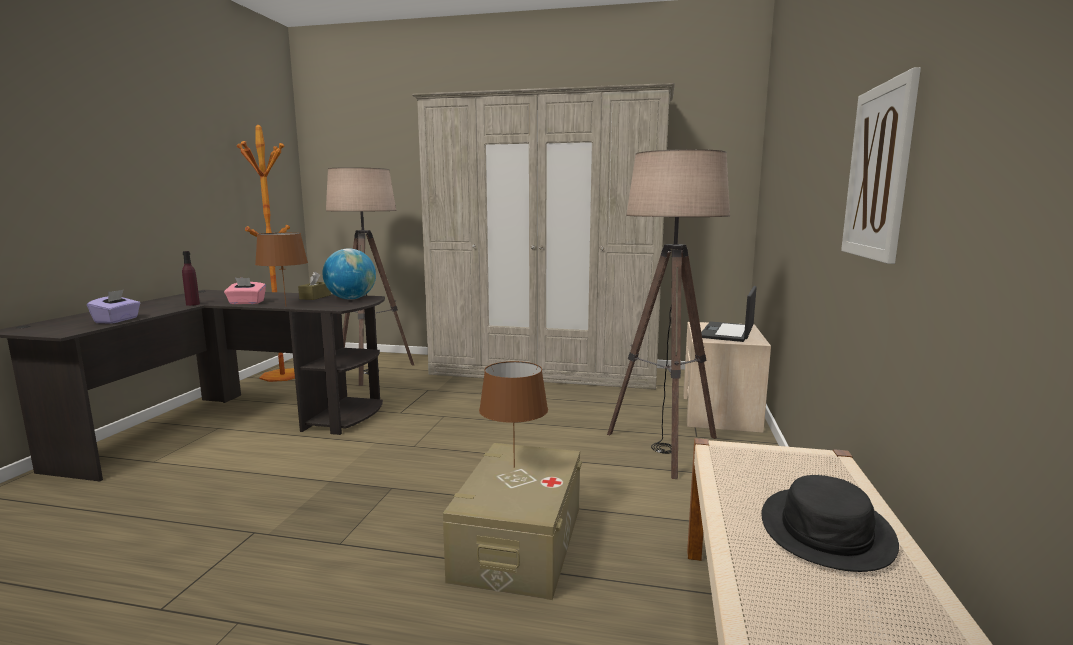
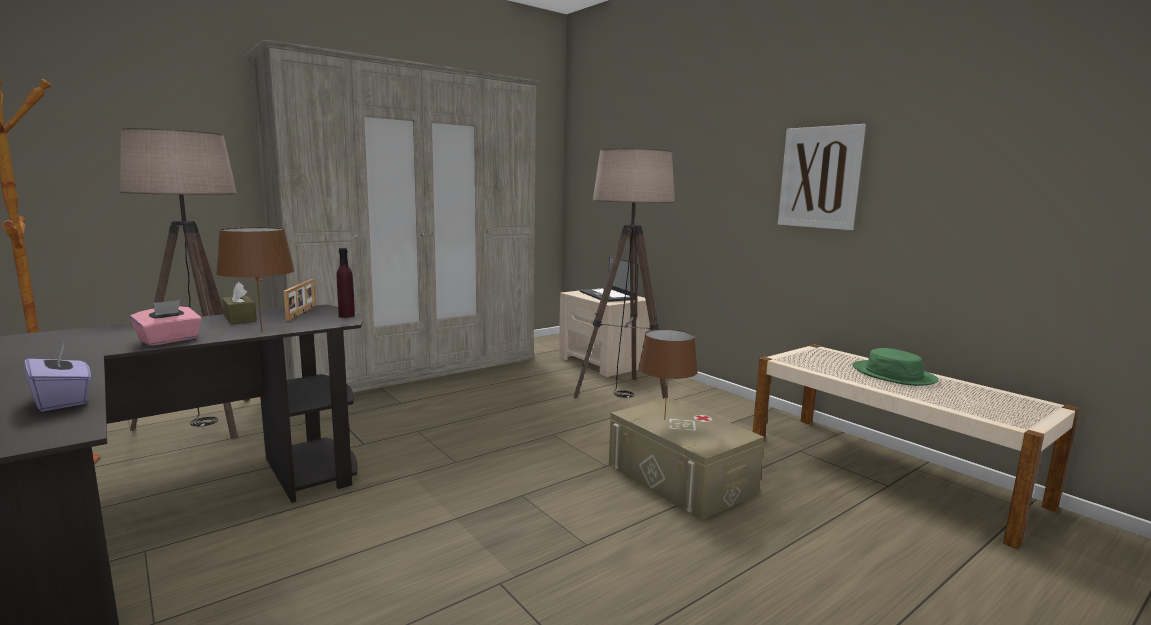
camera: 50 degrees left, 0 degrees up
purple bottle [182,251,200,306] -> purple bottle moved to [337,248,355,318]
globe [323,248,376,300] -> picture frame [284,279,316,321]
black hat [761,475,899,572] -> green hat [852,348,939,386]

